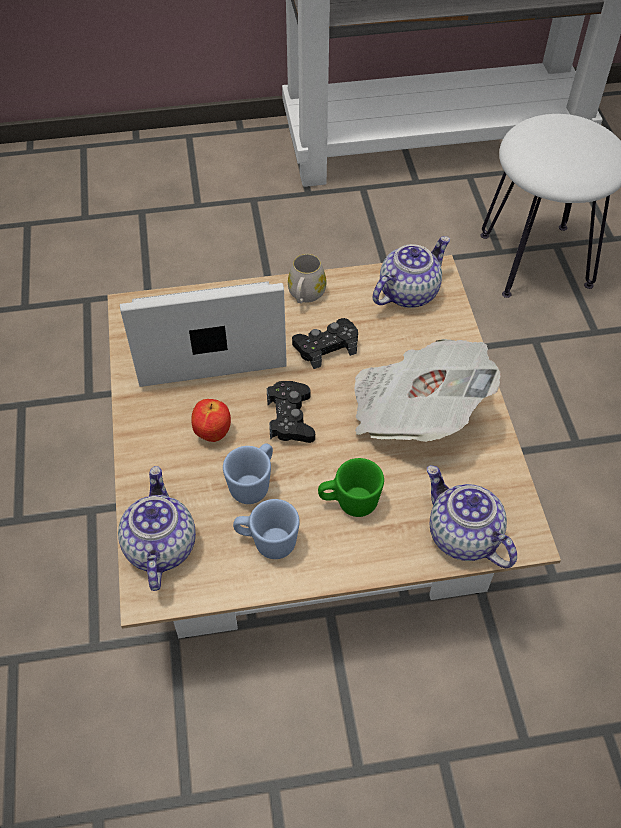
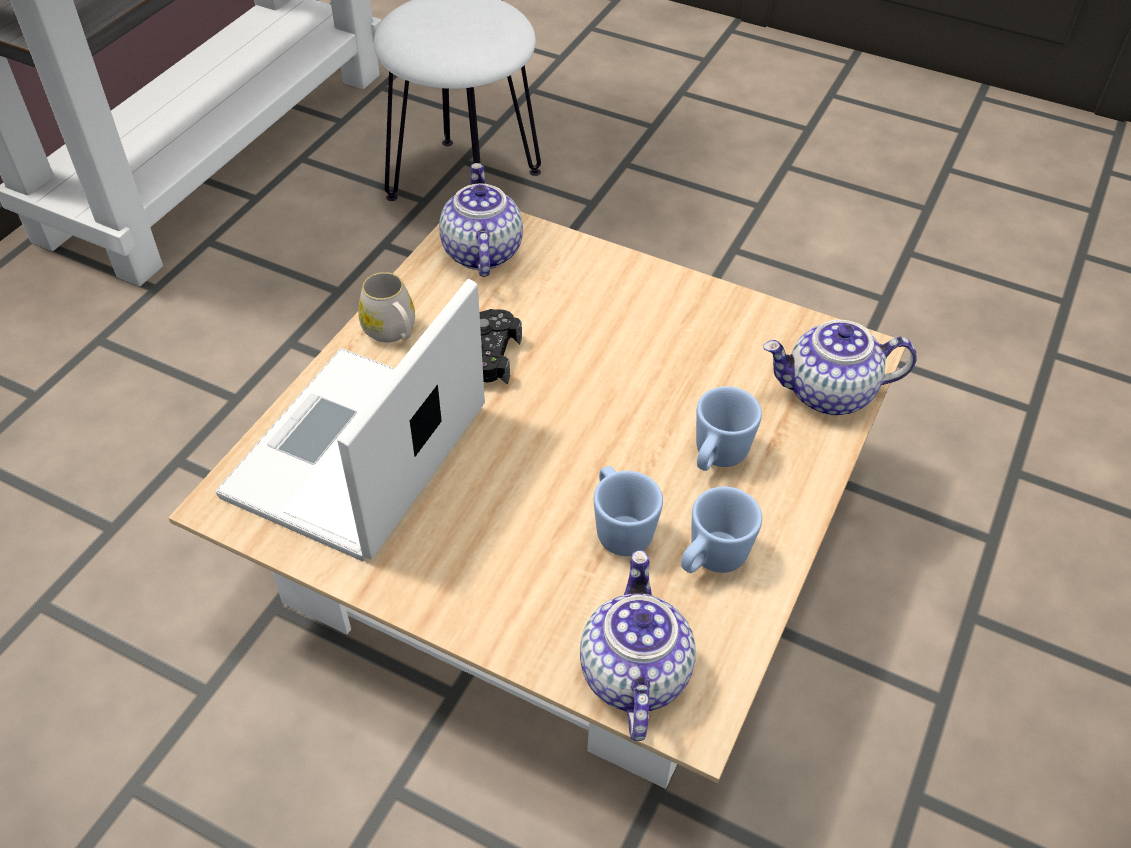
camera: 55 degrees left, 5 degrees down
teapot [118,466,196,591] -> teapot turned 60 degrees clockwise [580,550,696,741]
apple [191,399,231,442] -> none
black game controller [267,381,315,443] -> none
green mug [318,458,384,517] -> blue mug [696,386,762,471]
newspaper [354,339,501,442] -> none

